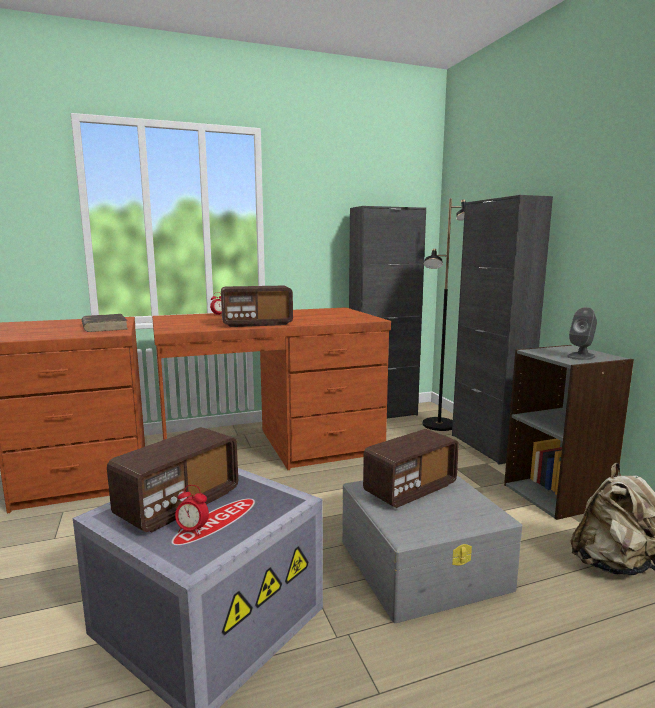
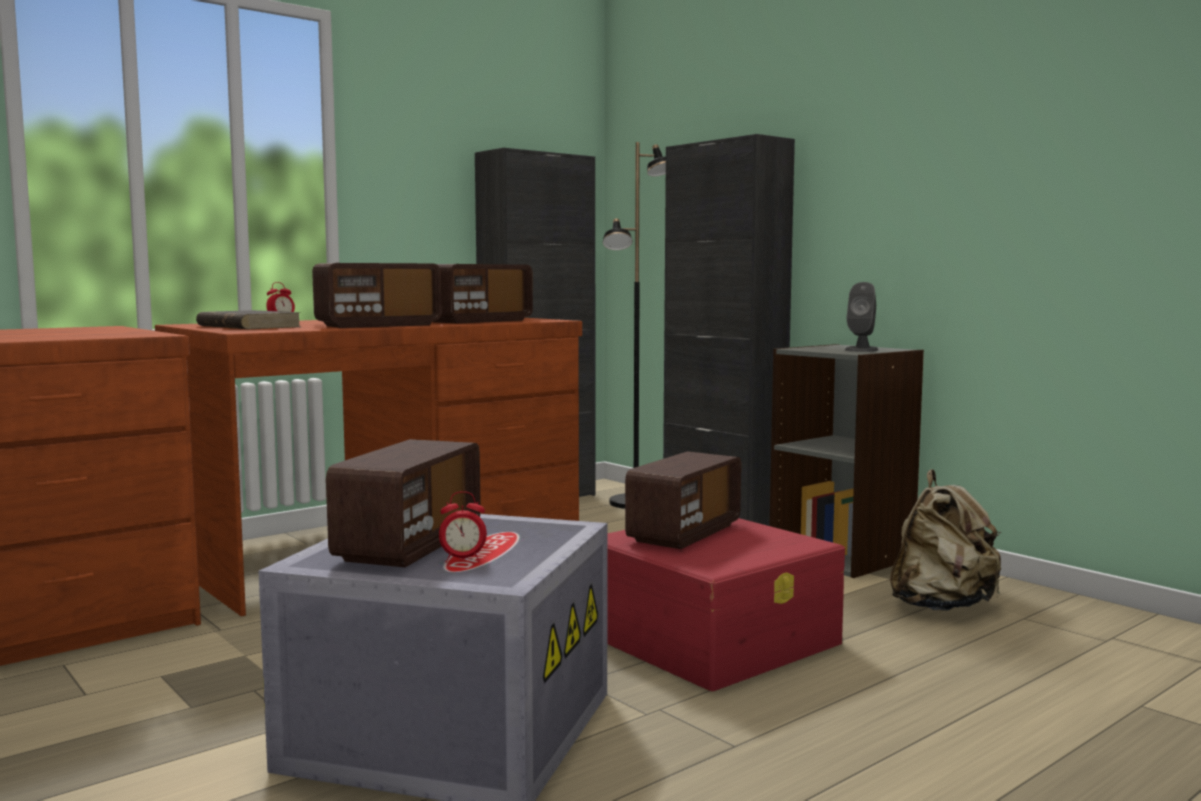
camera: 20 degrees left, 5 degrees down
brown book [82,314,128,332] -> brown book moved to [196,310,301,329]
grey storage box [342,475,522,623] -> red storage box [607,518,845,691]
none -> radio [433,264,533,324]

